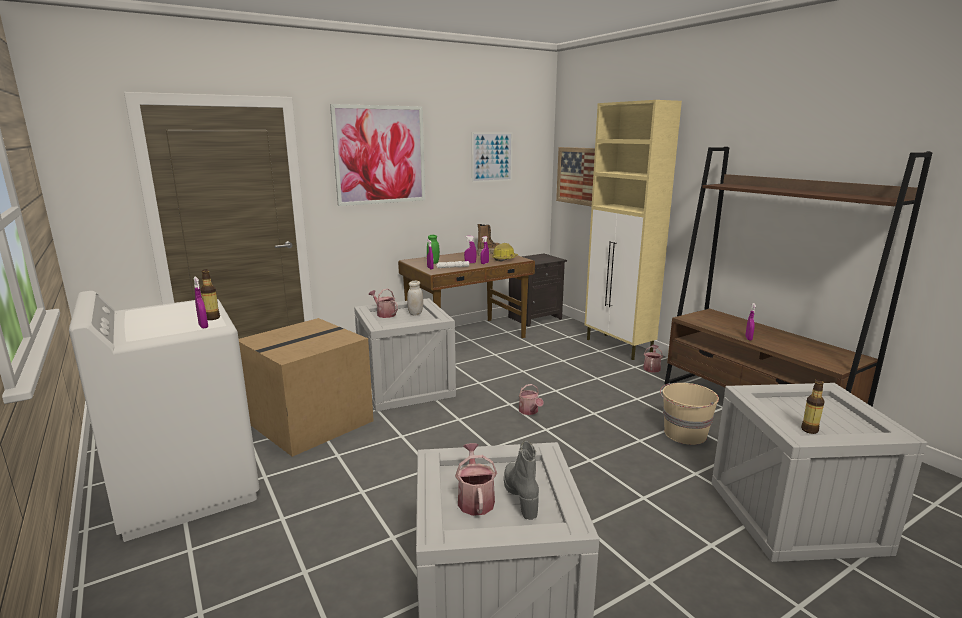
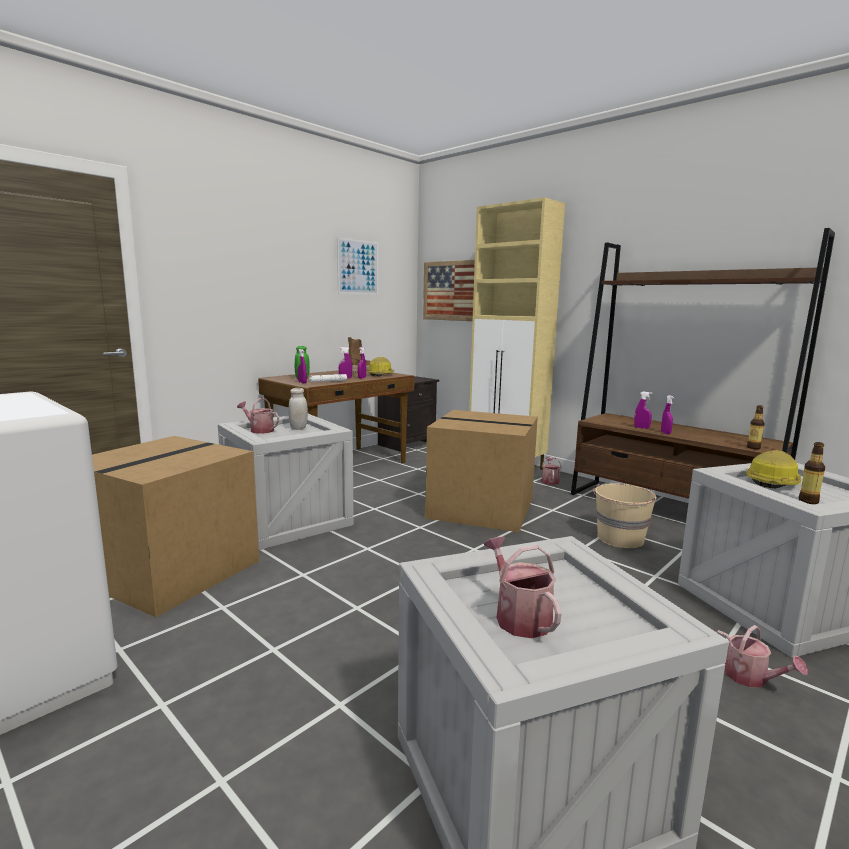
camera: 15 degrees left, 5 degrees down
purple spray bottle [193,277,208,328] -> purple spray bottle moved to [634,392,652,429]
bottle [201,269,220,320] -> bottle moved to [747,405,765,449]
picture [330,104,425,206] -> none
grey boot [504,441,539,520] -> none
watering can [519,384,544,415] -> watering can moved to [716,625,808,687]
none -> cardboard box [425,410,538,532]
none -> hard hat [746,450,802,488]

